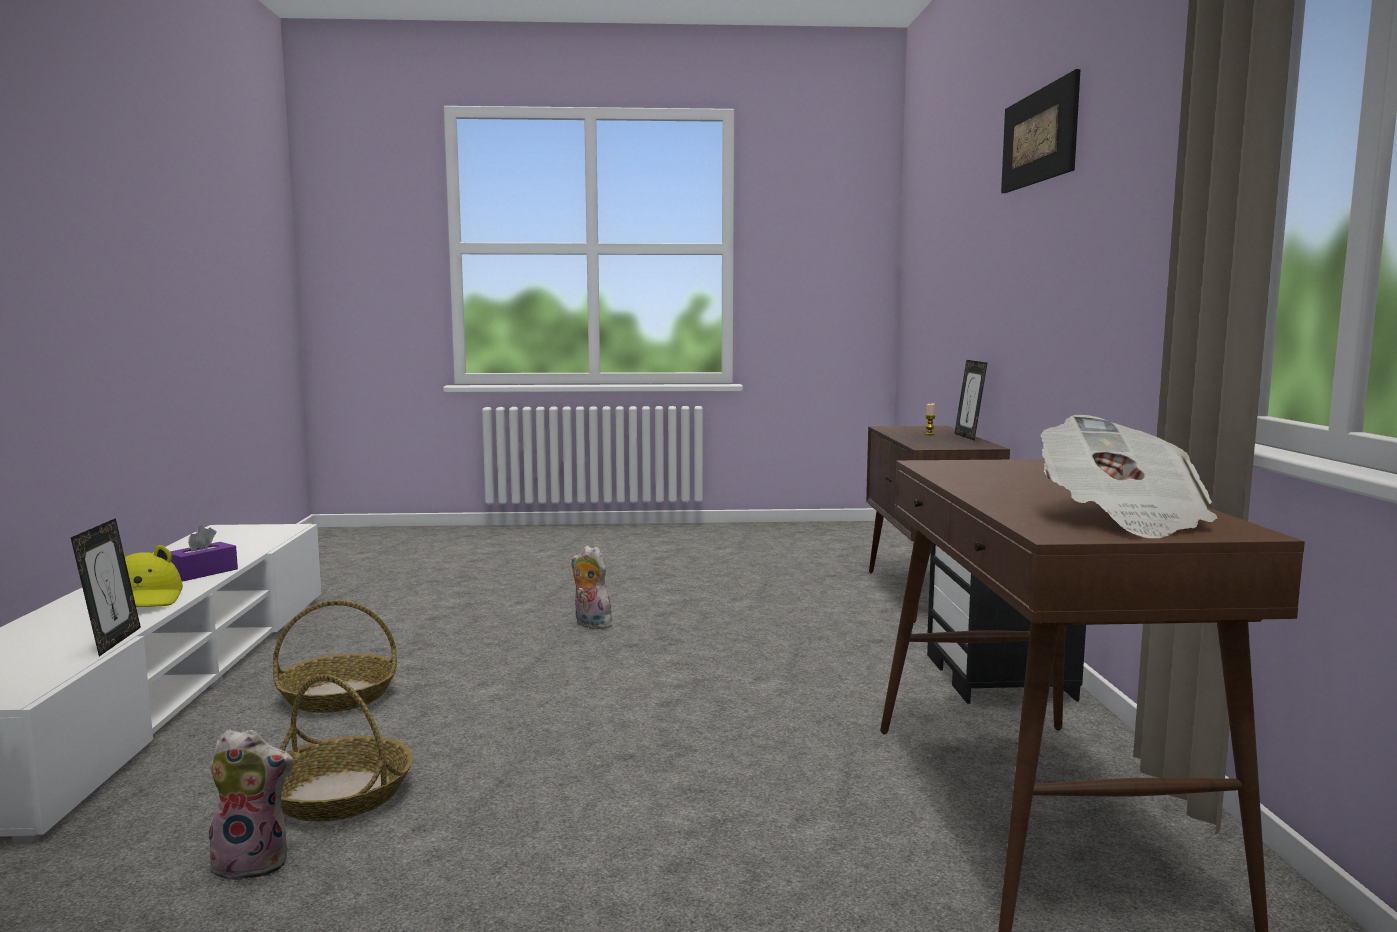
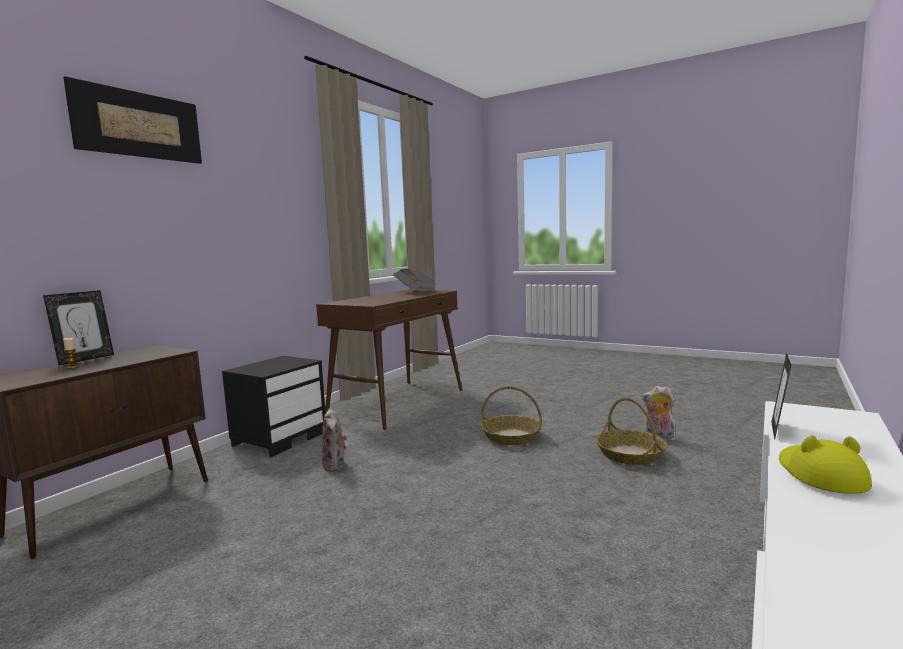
camera: 145 degrees left, 0 degrees up
purple tissue box [170,526,238,581] -> none
basket [273,600,397,713] -> basket moved to [480,386,542,445]
plush toy [571,546,612,629] -> plush toy moved to [322,408,347,472]

